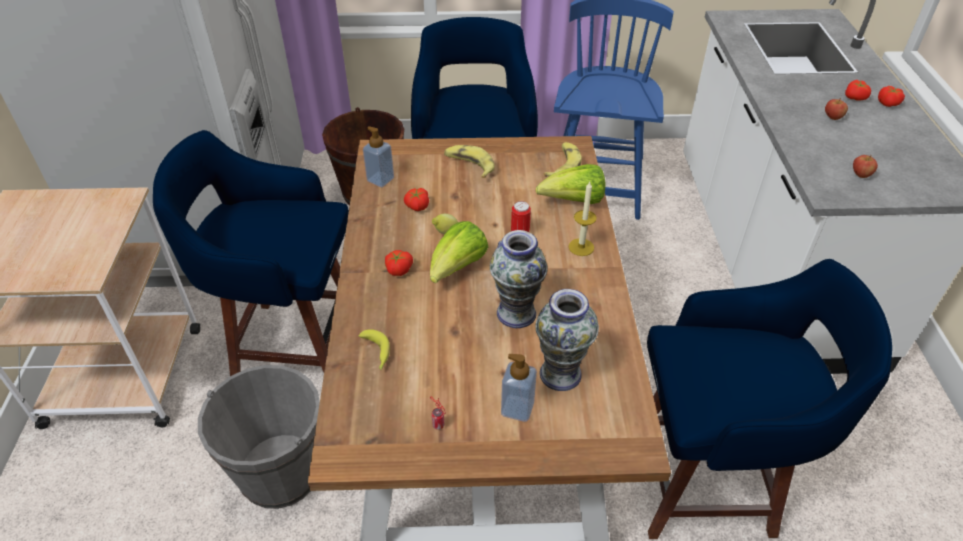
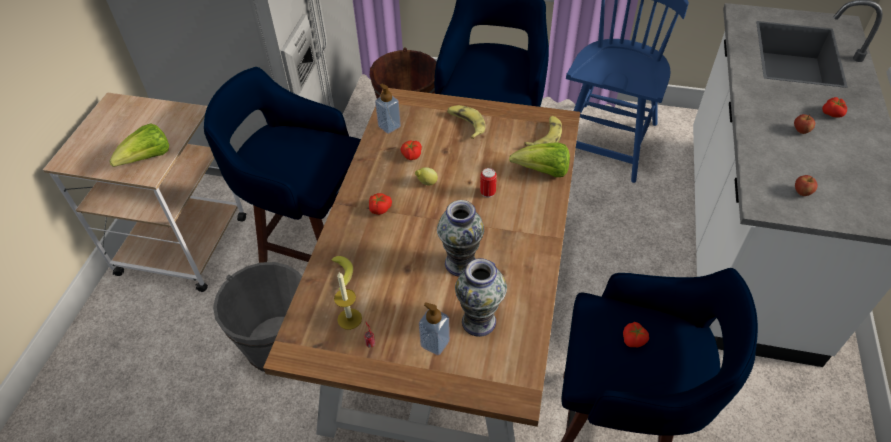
camera: 15 degrees right, 5 degrees up
lettuce [430,221,488,283] -> lettuce moved to [109,123,169,167]
candle [569,182,597,256] -> candle moved to [334,272,362,330]
tomato [878,86,905,107] -> tomato moved to [623,322,649,347]

